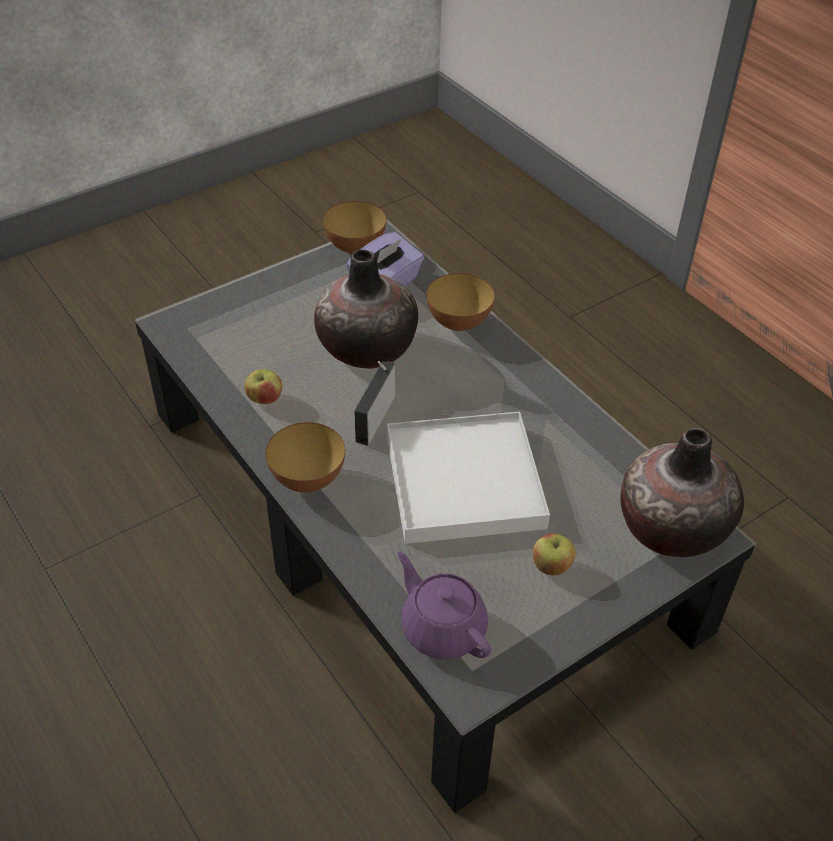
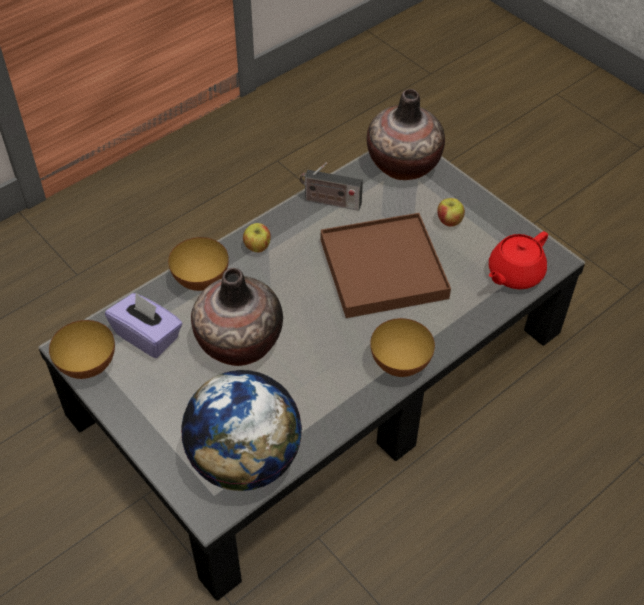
camera: 95 degrees left, 5 degrees up
apple [244,369,282,404] -> apple moved to [243,223,271,252]
radio [354,361,395,445] -> radio moved to [300,162,363,210]
white tray [387,412,550,544] -> brown tray [321,213,451,318]
purple teapot [398,552,491,659] -> red teapot [489,231,548,289]
none -> globe [181,370,302,491]

